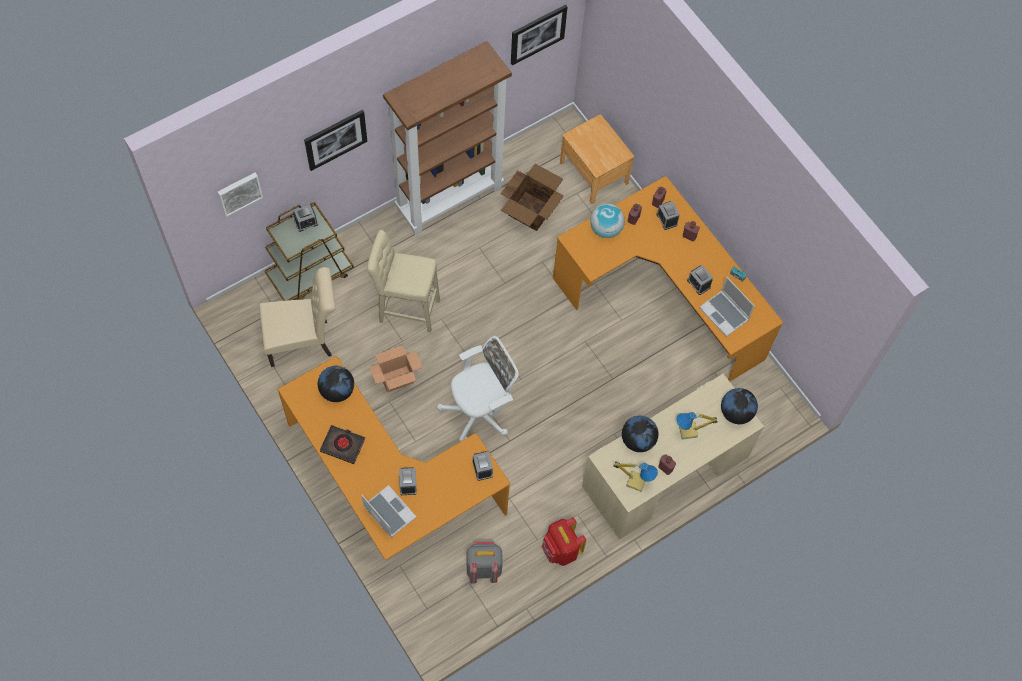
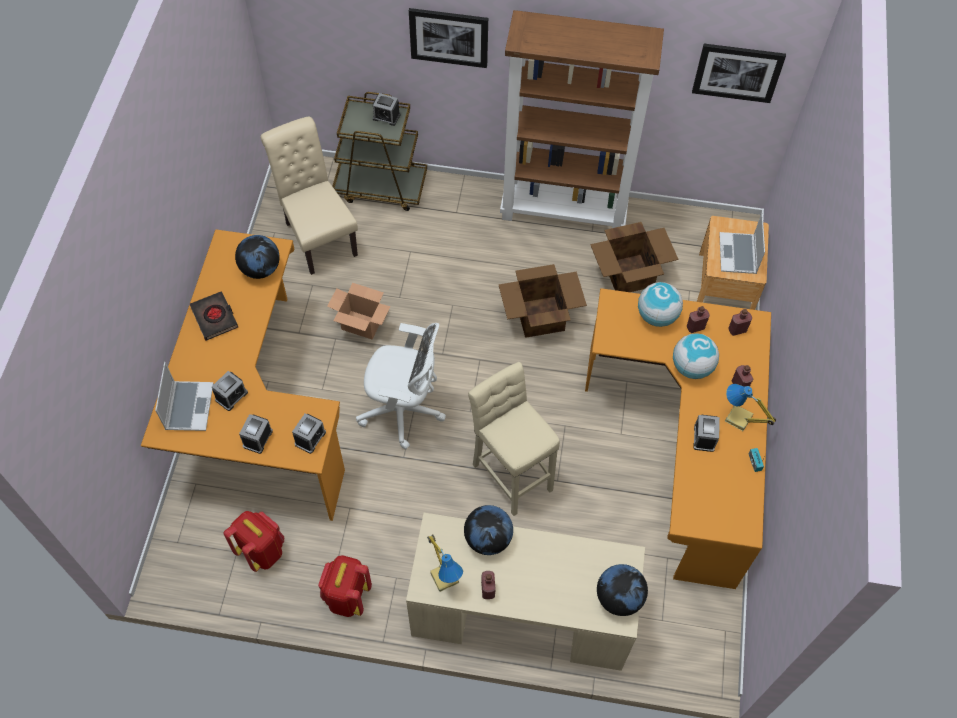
camera: 45 degrees right, 5 degrees down
picture [218,173,263,217] -> none
beige chair [259,267,336,367] -> beige chair turned 150 degrees counterclockwise [261,116,358,275]
beige stool [367,230,440,333] -> beige stool moved to [468,362,560,516]
grey backpack [467,541,503,584] -> red backpack [223,511,284,572]
alarm clock [656,201,680,230] -> alarm clock moved to [239,414,273,454]
table lamp [676,412,718,440] -> table lamp moved to [725,384,776,431]
laptop [699,277,754,337] -> laptop moved to [719,213,765,274]
none -> cardboard box [499,264,587,338]
none -> globe [673,333,719,379]

